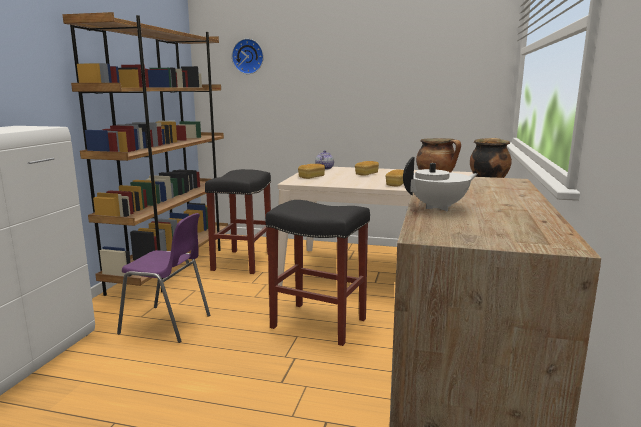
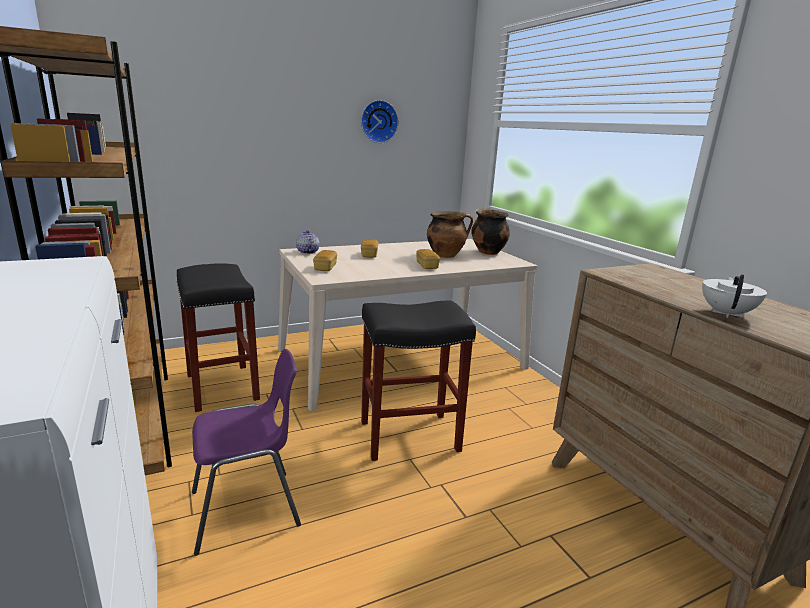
camera: 40 degrees left, 5 degrees up
wall clock [232,39,264,74] -> wall clock moved to [361,100,399,143]

